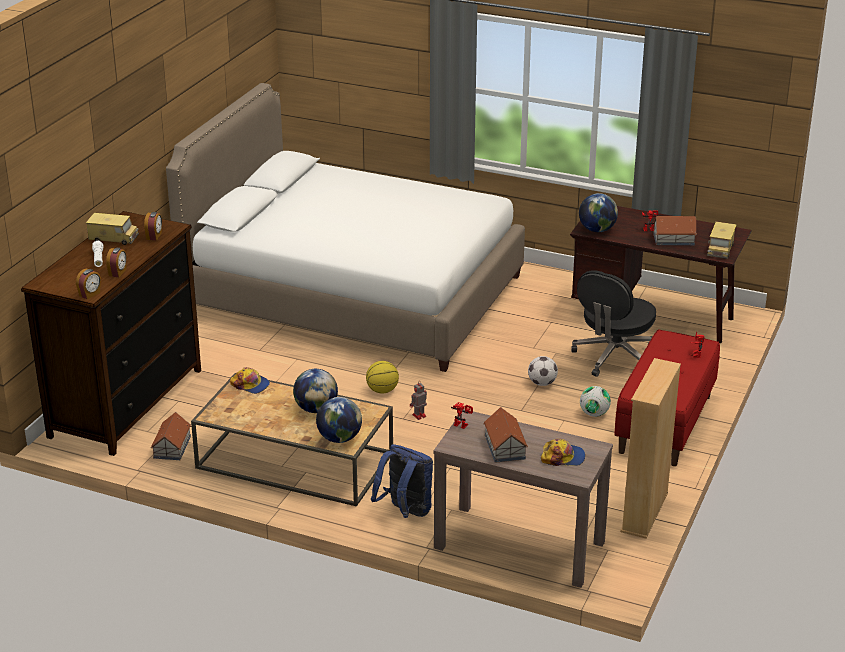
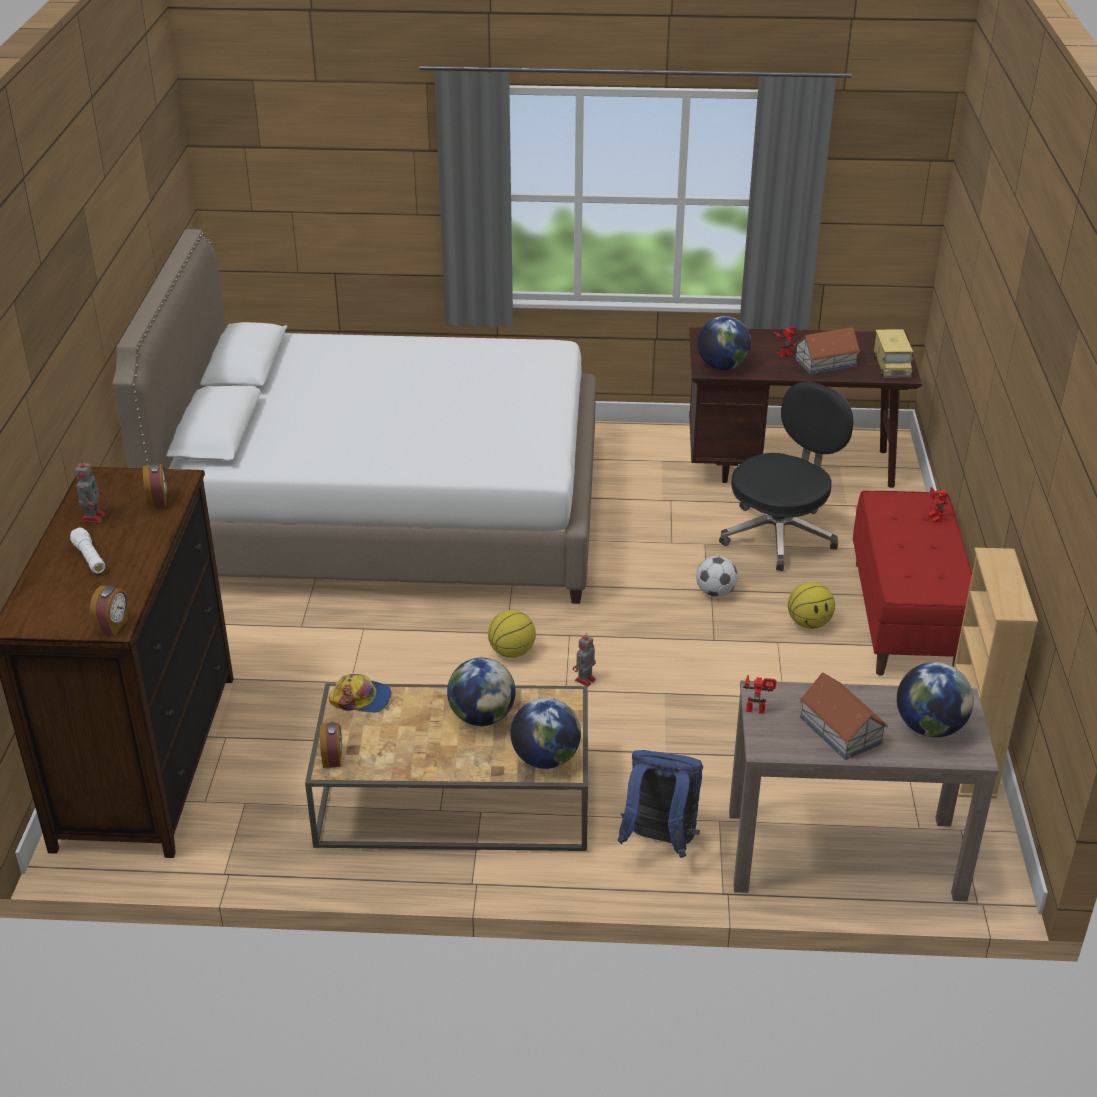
camera: 20 degrees left, 5 degrees up
toy truck [86,213,139,245] -> toy robot [75,460,105,523]
alarm clock [106,248,126,277] -> alarm clock moved to [320,722,342,768]
toy house [151,412,191,460] -> none
cap [541,439,585,466] -> globe [897,662,974,737]
black office chair [571,270,656,377] -> black office chair turned 150 degrees counterclockwise [719,381,853,571]
football [580,386,611,417] -> basketball [788,582,835,629]

